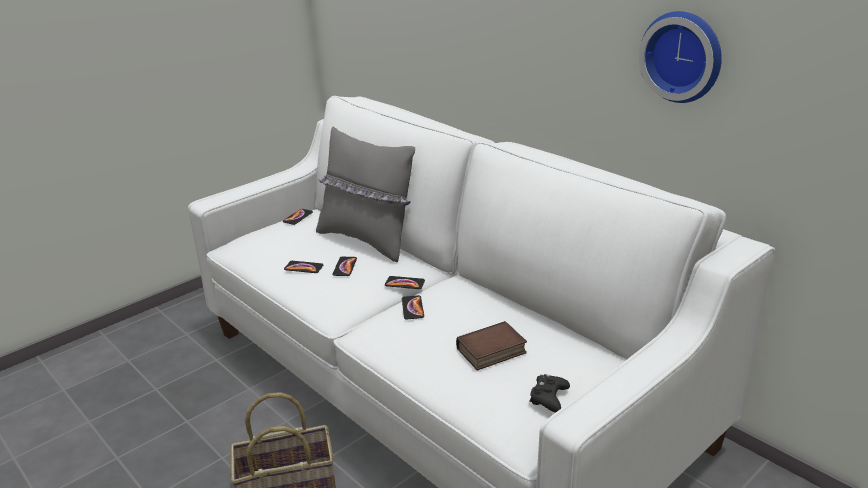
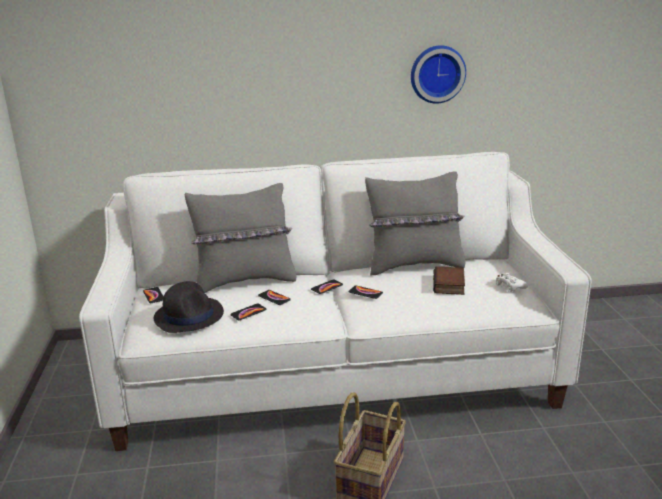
camera: 55 degrees left, 5 degrees down
black game controller [529,374,570,412] -> white game controller [496,273,528,292]
none -> black hat [154,281,224,333]
none -> grey pillow [365,171,465,276]

